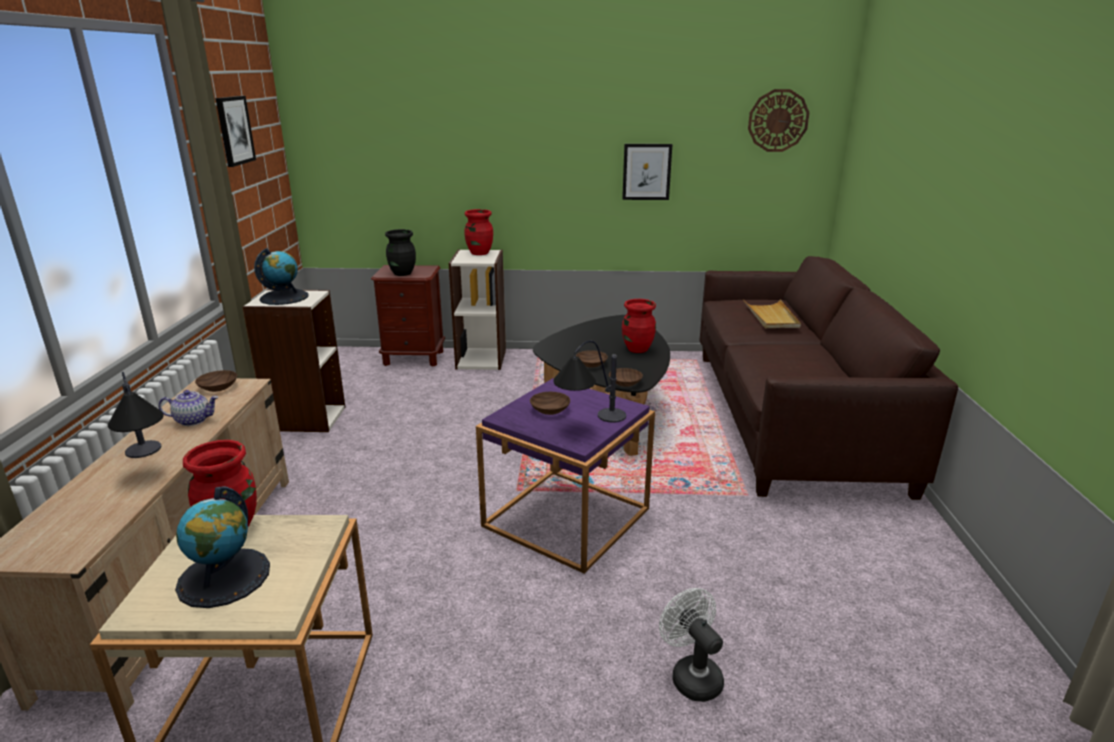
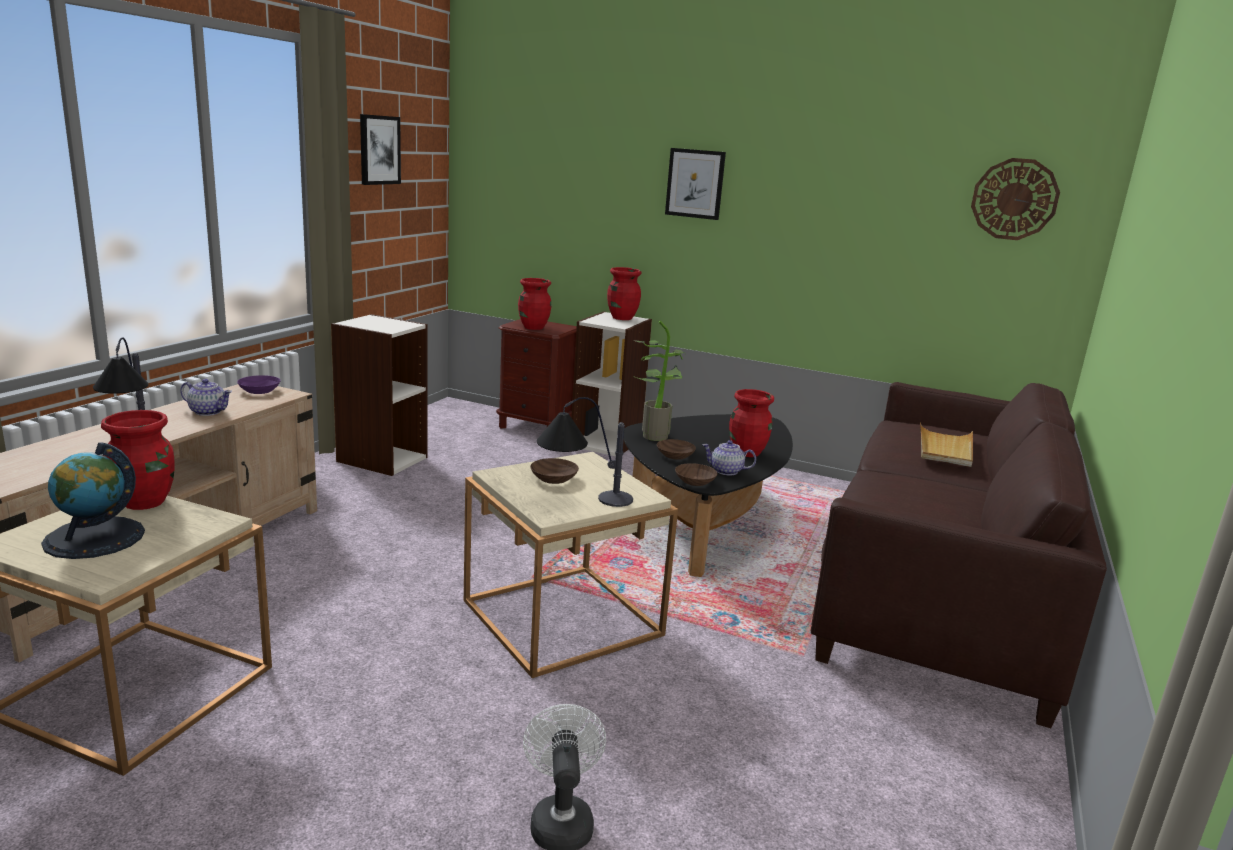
camera: 20 degrees right, 5 degrees down
brown bowl [195,370,237,392] -> purple bowl [237,375,281,394]
globe [254,248,309,305] -> none
black vase [385,229,416,276] -> red vase [518,278,551,330]
purple side table [476,378,655,574] -> beige side table [464,452,678,678]
picture [622,144,672,200] -> picture moved to [665,148,726,220]
none -> potted plant [634,321,684,441]
none -> teapot [702,440,756,475]

